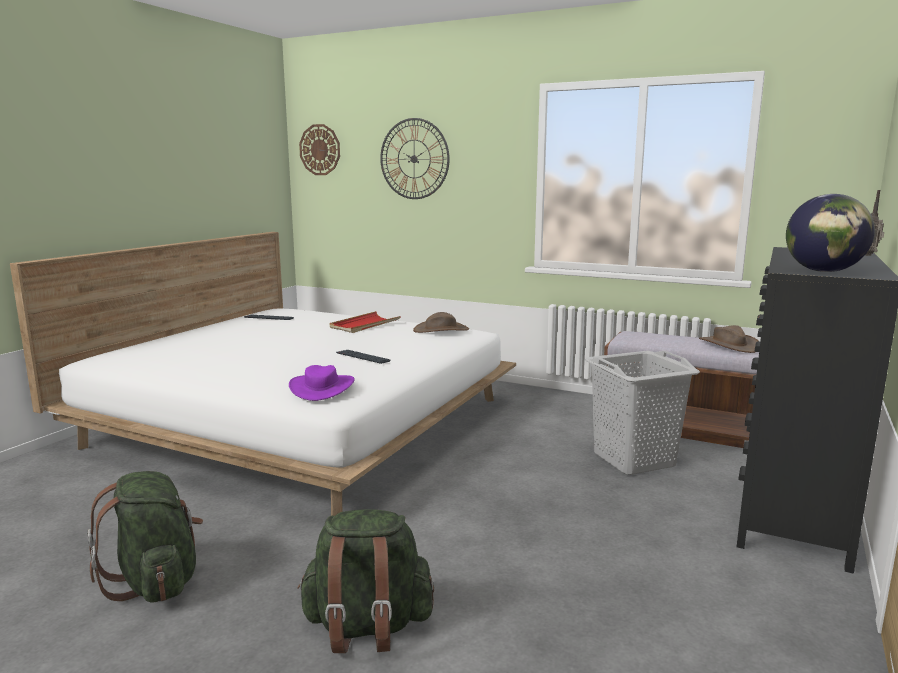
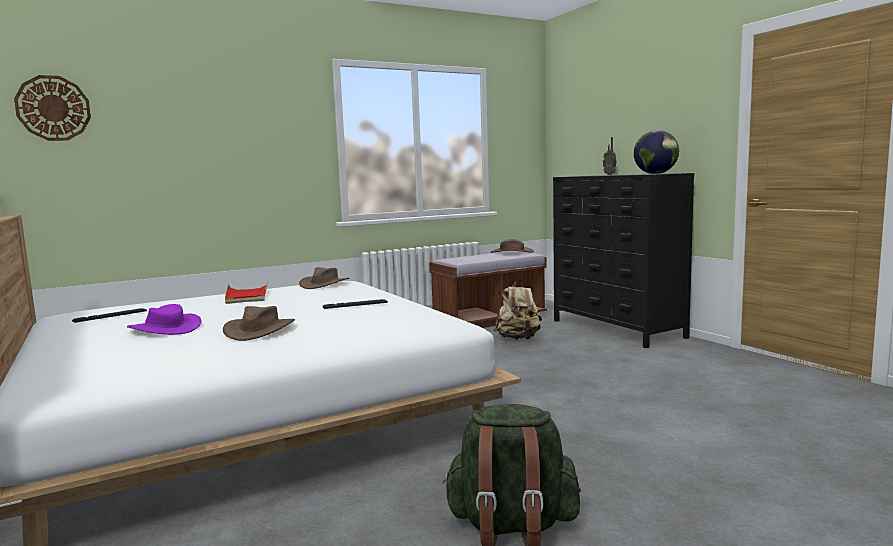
camera: 55 degrees left, 5 degrees down
purple hat [289,365,355,401] -> purple hat moved to [127,304,202,335]
green backpack [297,509,434,653] -> none
wall clock [380,118,450,199] -> none
grey laundry basket [585,350,700,475] -> beige backpack [494,280,542,340]
none -> brown hat [223,306,295,341]

